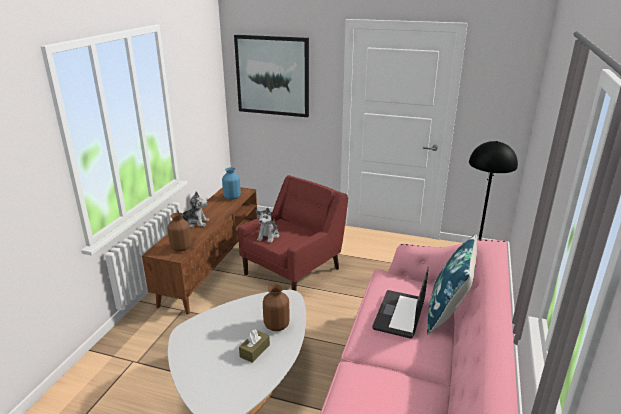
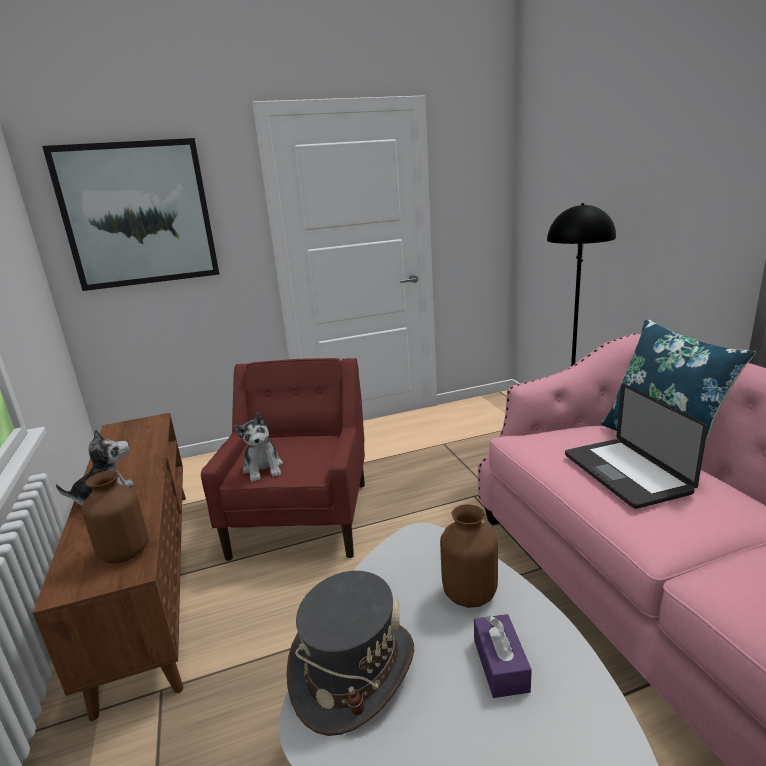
camera: 35 degrees left, 5 degrees down
blue vase [222,167,241,200] -> none
brown tissue box [239,329,270,363] -> purple tissue box [474,614,532,698]
none -> grey hat [286,571,414,736]

